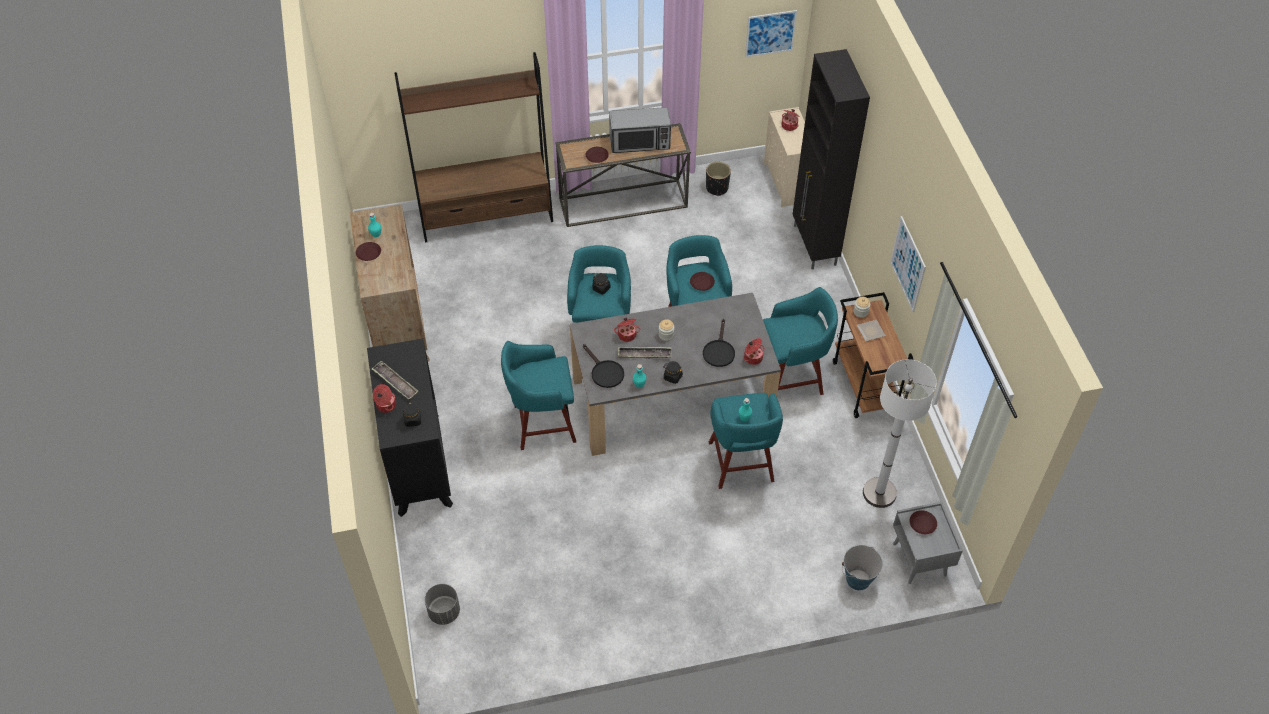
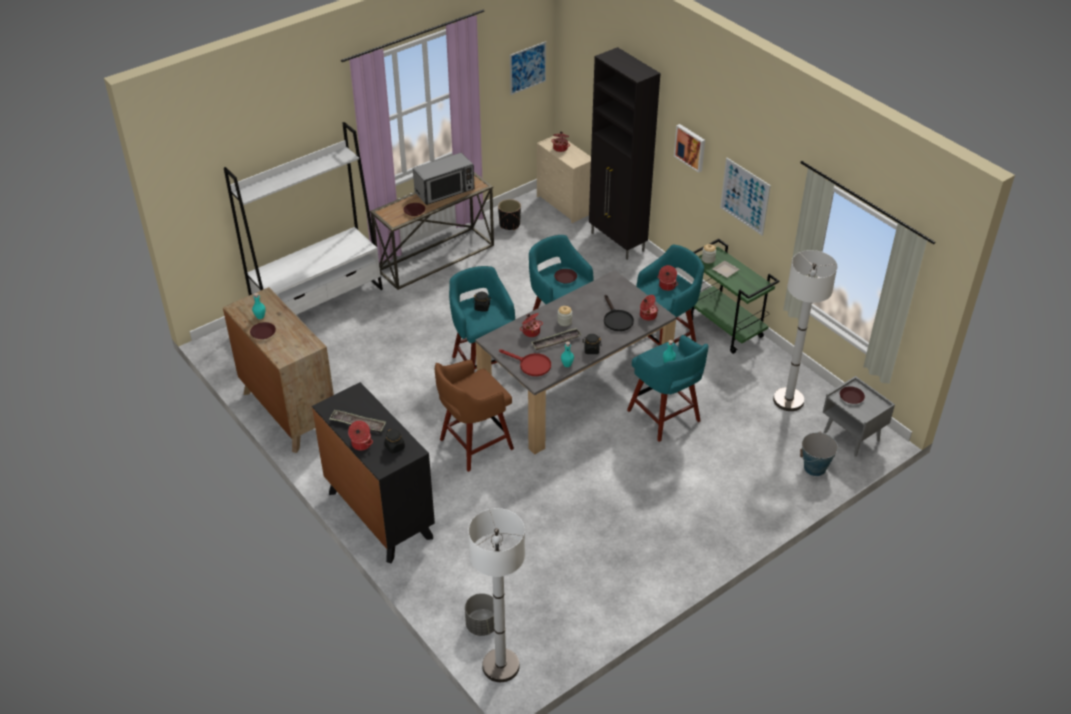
camera: 25 degrees left, 10 degrees down
brown bookcase [394,52,553,242] -> white bookcase [224,122,383,315]
turquoise stool [501,341,576,450] -> brown stool [435,360,514,472]
black frying pan [583,344,624,388] -> red frying pan [499,349,551,376]
brown cart [833,292,914,418] -> green cart [691,239,779,354]
none -> white floor lamp [468,508,525,682]
none -> cooking pot [657,265,678,291]
none -> picture [674,124,705,173]

